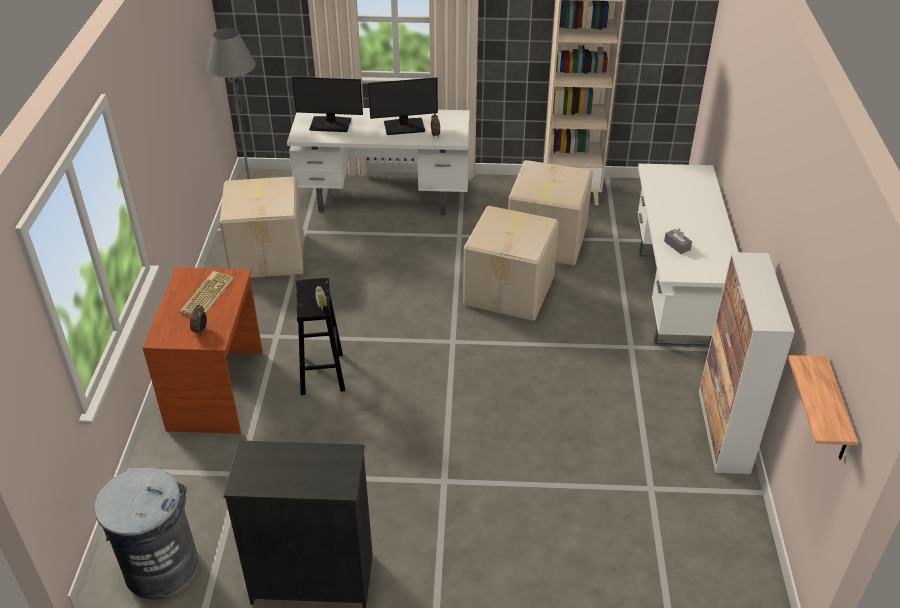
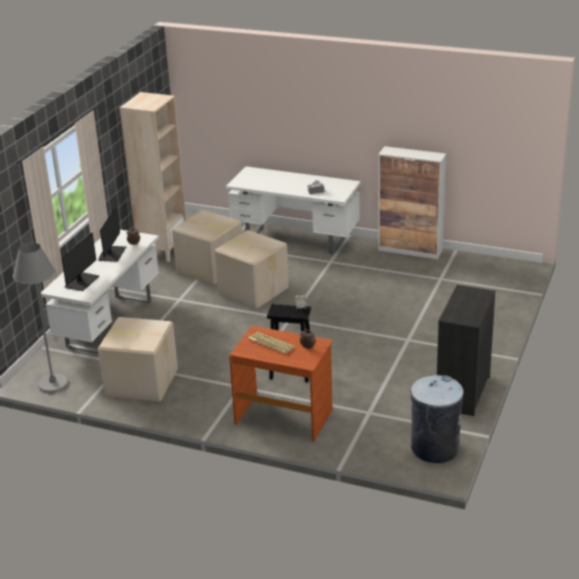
camera: 70 degrees left, 10 degrees down
shelf [788,355,858,460] -> none

